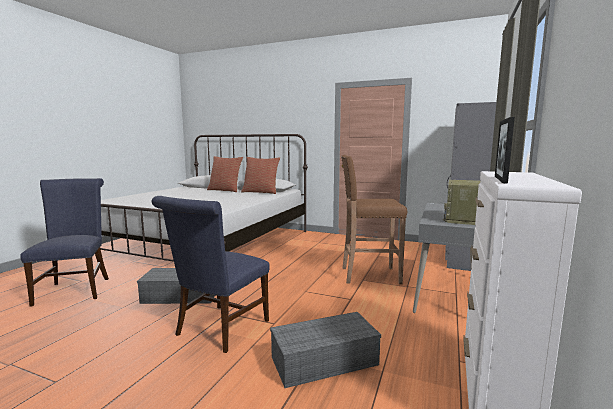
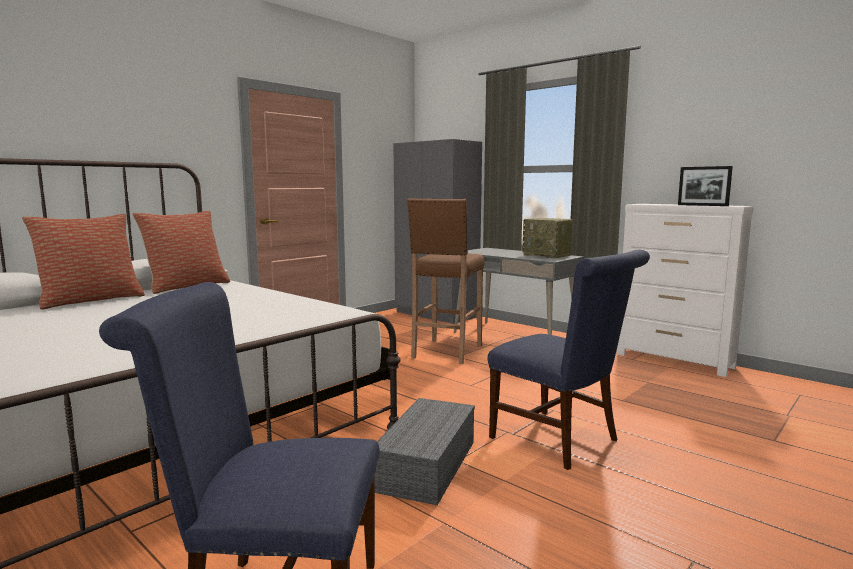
camera: 70 degrees left, 0 degrees up
grey storage box [270,312,381,388] -> none

